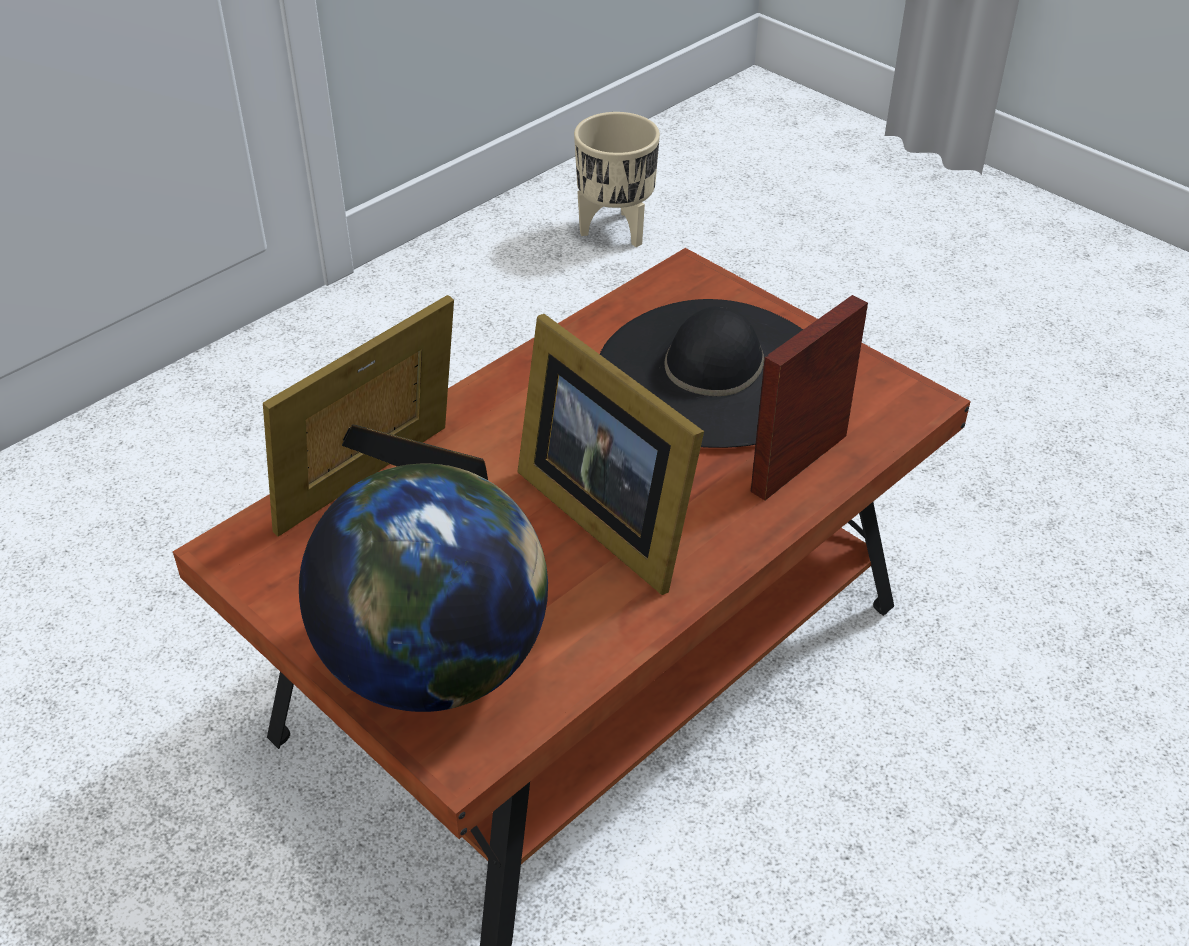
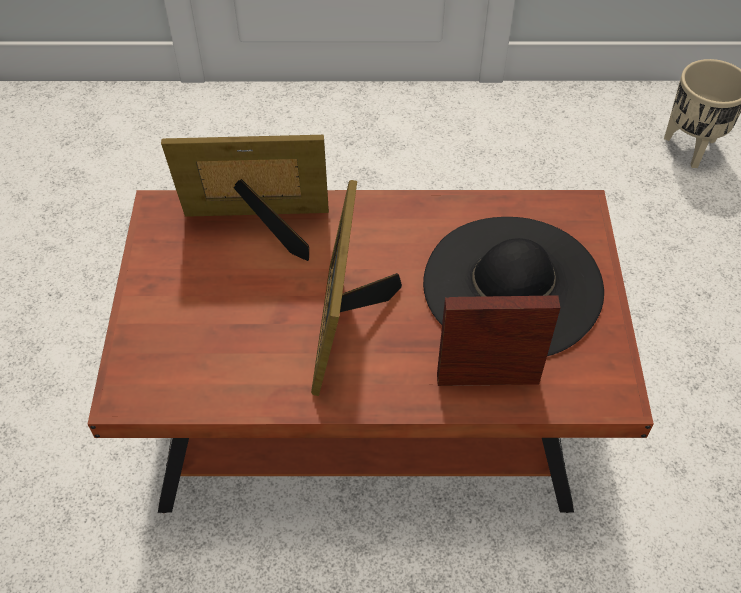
camera: 45 degrees right, 10 degrees up
globe [299,464,548,712] -> none

